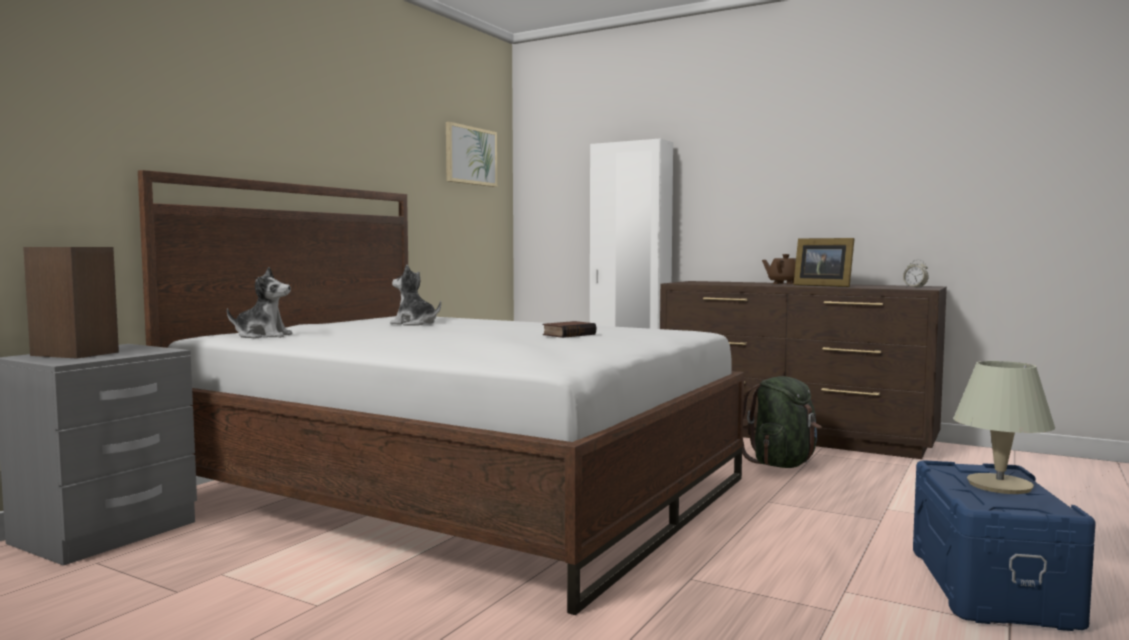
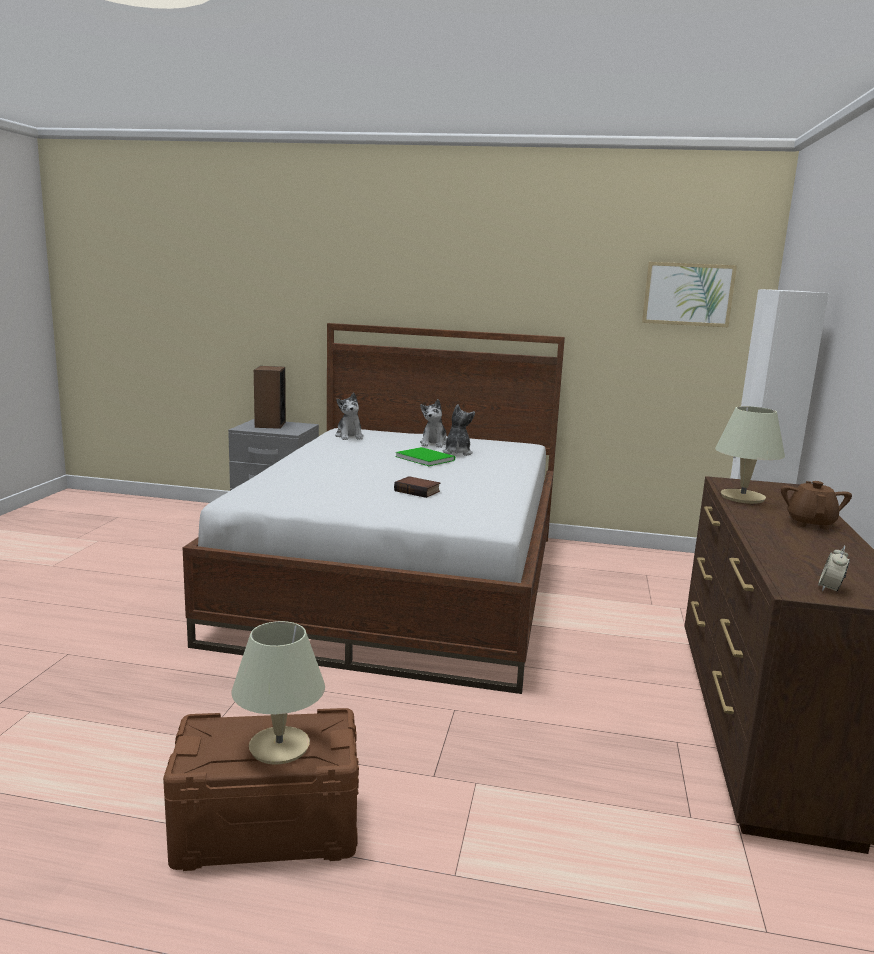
camera: 70 degrees right, 10 degrees up
green backpack [742,376,822,468] -> none
picture frame [793,238,855,287] -> none
blue storage box [913,460,1096,631] -> brown storage box [163,708,359,871]
none -> green book [395,447,455,466]
none -> plush toy [420,399,447,448]
none -> beige table lamp [715,406,785,504]

